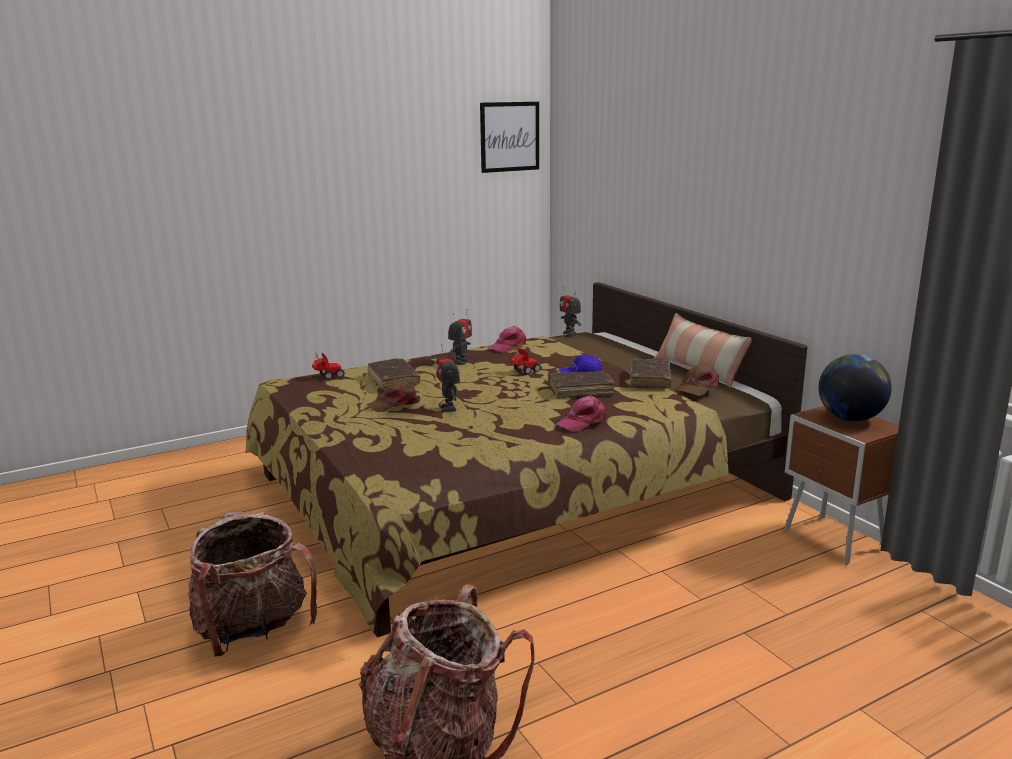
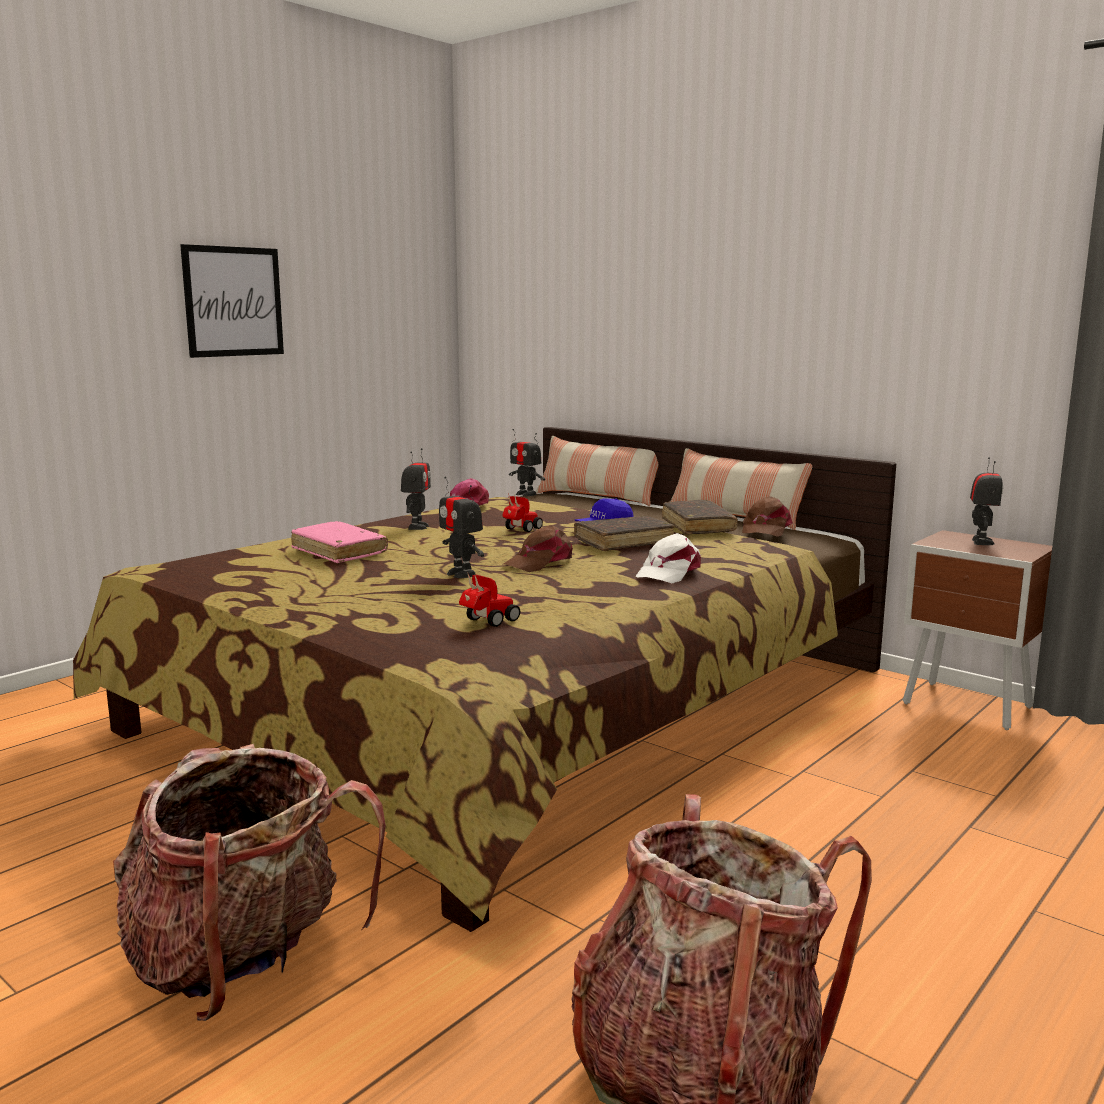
camera: 20 degrees left, 5 degrees down
toy car [312,352,345,379] -> toy car moved to [459,572,521,627]
brown cap [367,380,420,412] -> brown cap moved to [502,525,573,572]
brown book [368,358,421,391] -> pink book [291,521,388,563]
picture [480,102,539,173] -> picture moved to [180,244,284,358]
pink cap [555,395,606,432] -> white cap [636,533,701,583]
globe [818,354,892,421] -> toy robot [970,457,1003,545]
none -> pillow [536,436,658,506]

